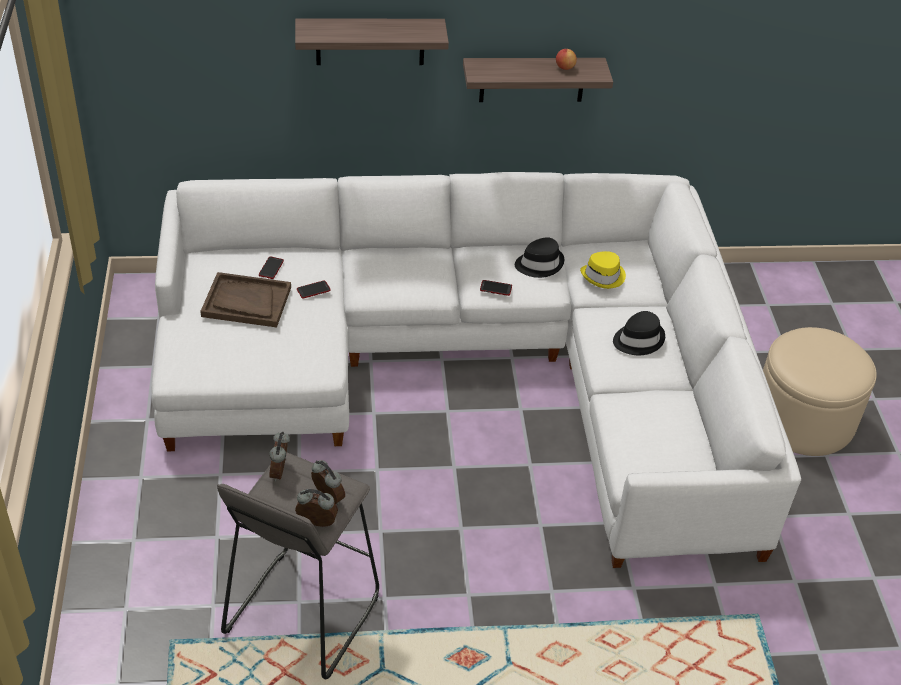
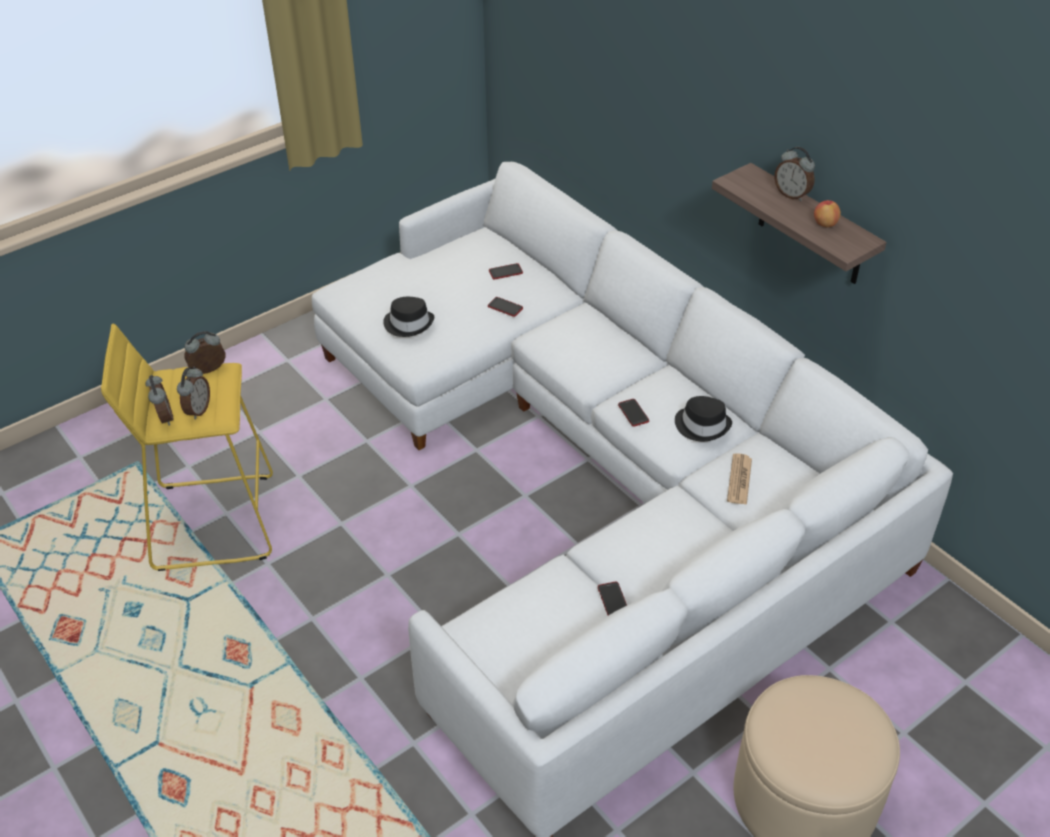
camera: 60 degrees right, 0 degrees up
brown tray [200,272,291,328] -> none
grey stool [217,452,379,679] -> yellow stool [101,324,273,571]
shelf [295,19,449,65] -> none
yellow hat [580,251,626,289] -> newspaper [727,453,752,505]
black hat [613,311,665,355] -> black hat moved to [383,297,434,337]
none -> phone [598,582,627,616]
none -> alarm clock [774,147,815,201]

